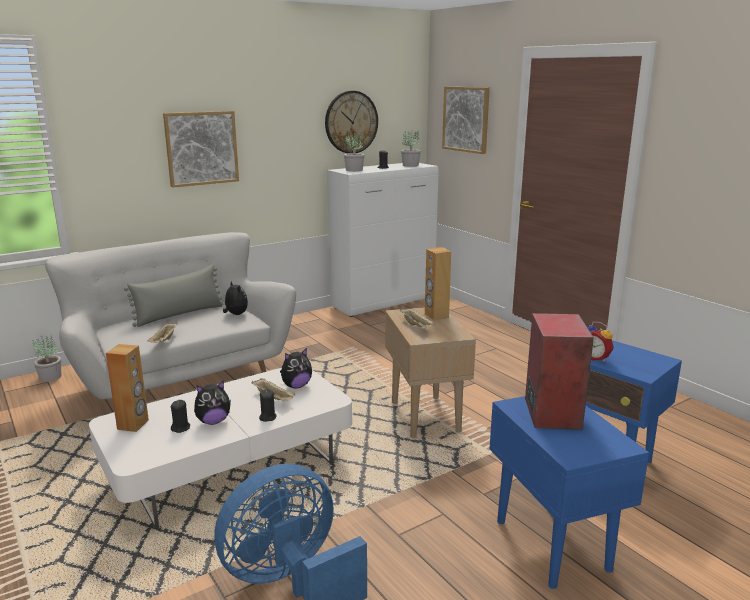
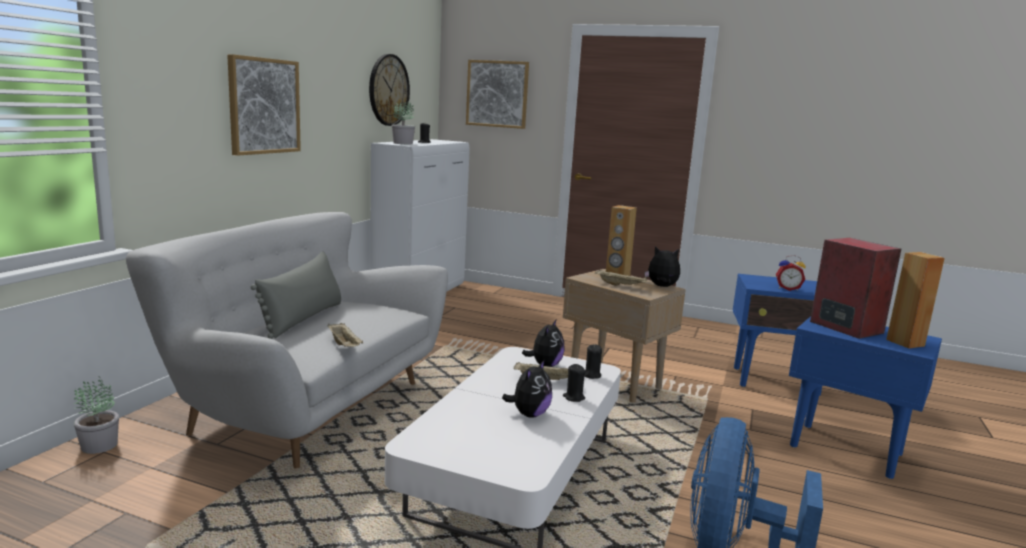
camera: 35 degrees left, 5 degrees down
brown speaker [106,344,149,432] -> brown speaker moved to [886,252,945,348]
black candle [171,400,190,433] -> black candle moved to [584,344,602,379]
plush toy [223,281,248,315] -> plush toy moved to [644,246,680,287]
potted plant [401,130,421,167] -> none

